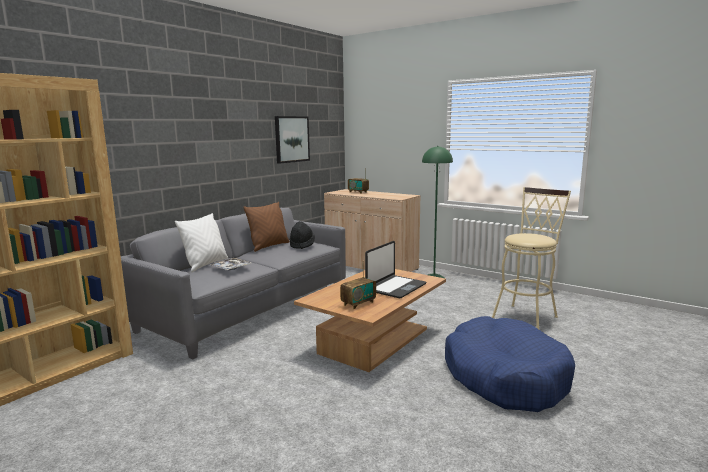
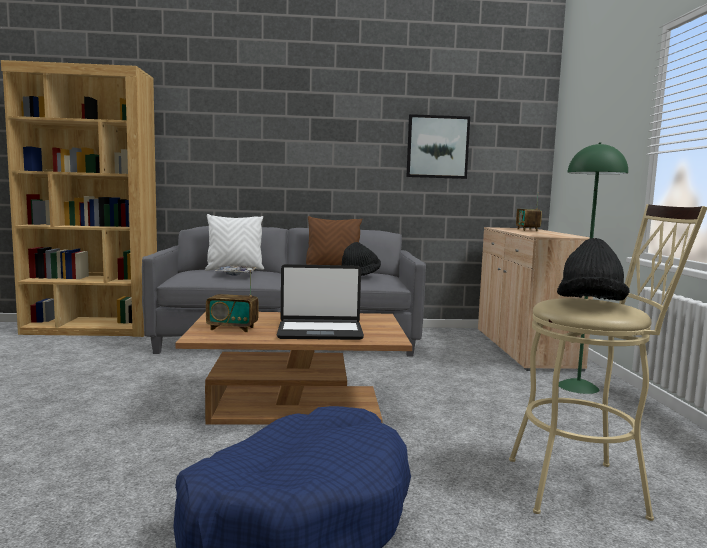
camera: 50 degrees right, 5 degrees down
none -> black hat [557,238,630,301]

